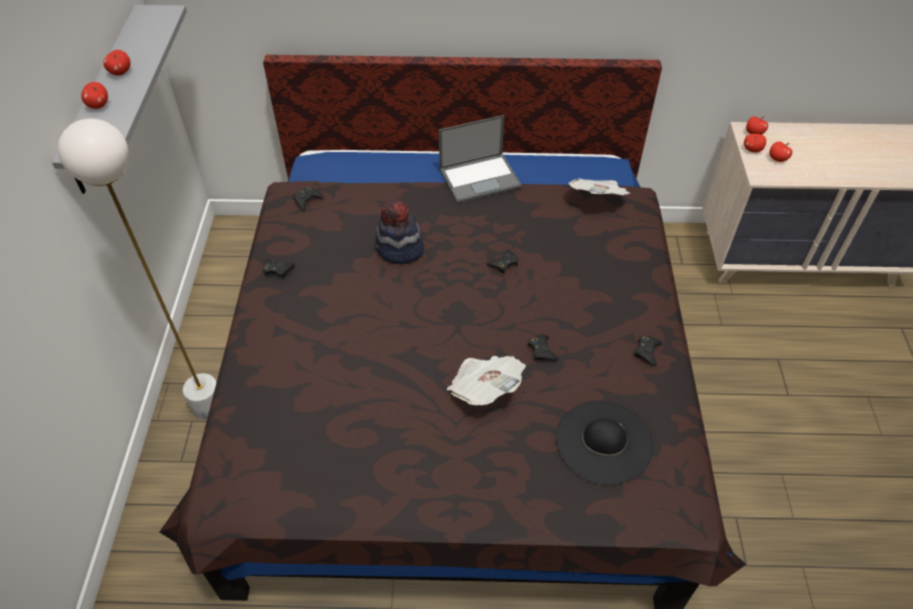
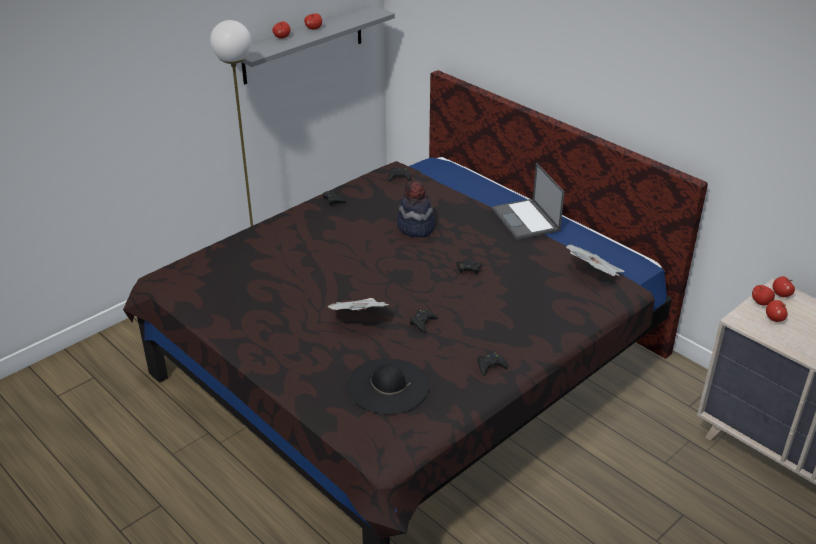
camera: 45 degrees right, 15 degrees down
laptop [439,115,522,204] -> laptop turned 45 degrees clockwise [491,163,565,240]

